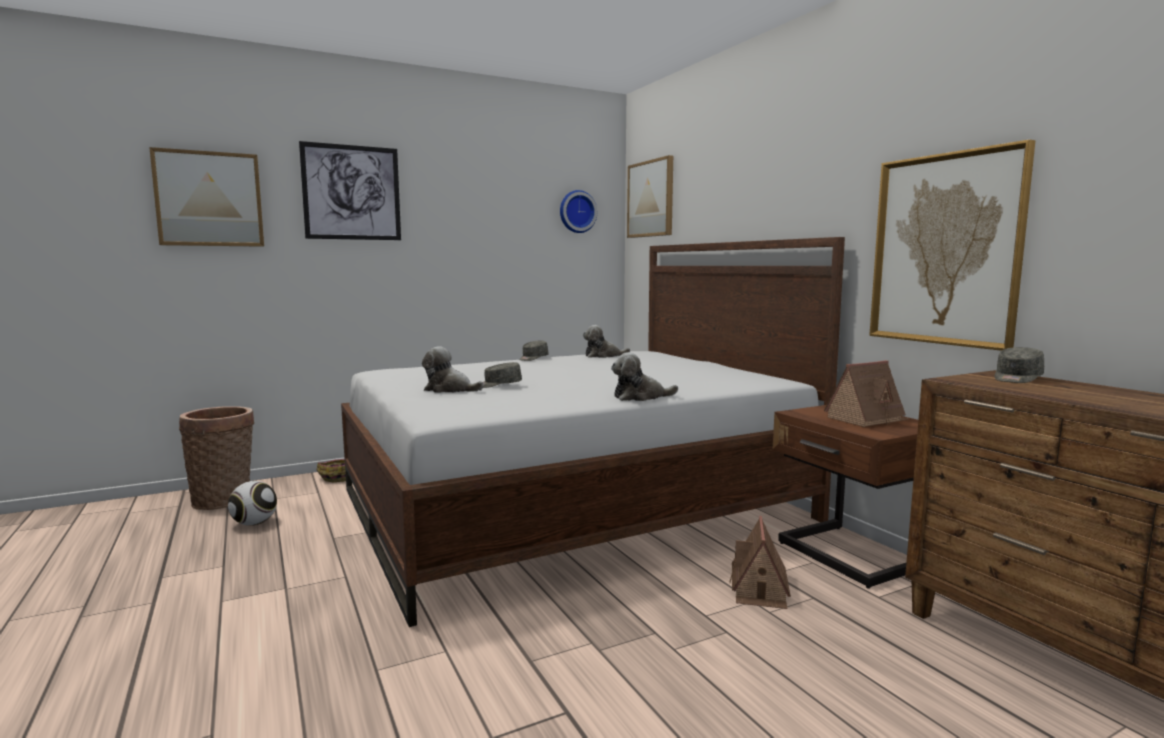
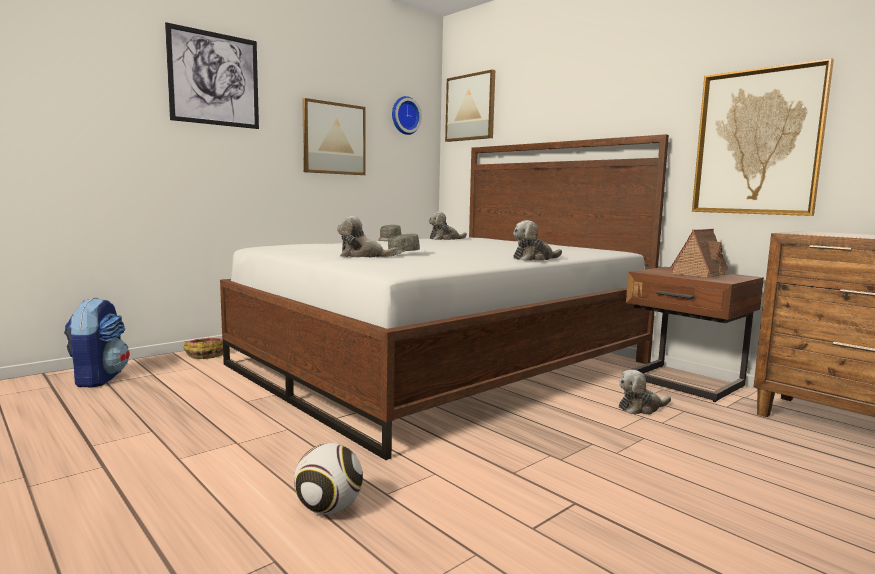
camera: 15 degrees left, 0 degrees up
picture [149,147,264,247] -> picture moved to [302,98,366,175]
basket [179,406,254,510] -> backpack [64,297,130,388]
football [228,481,277,526] -> football moved to [294,443,363,514]
toy house [729,516,791,609] -> plush toy [619,370,671,415]
grey cap [995,347,1044,383] -> none

